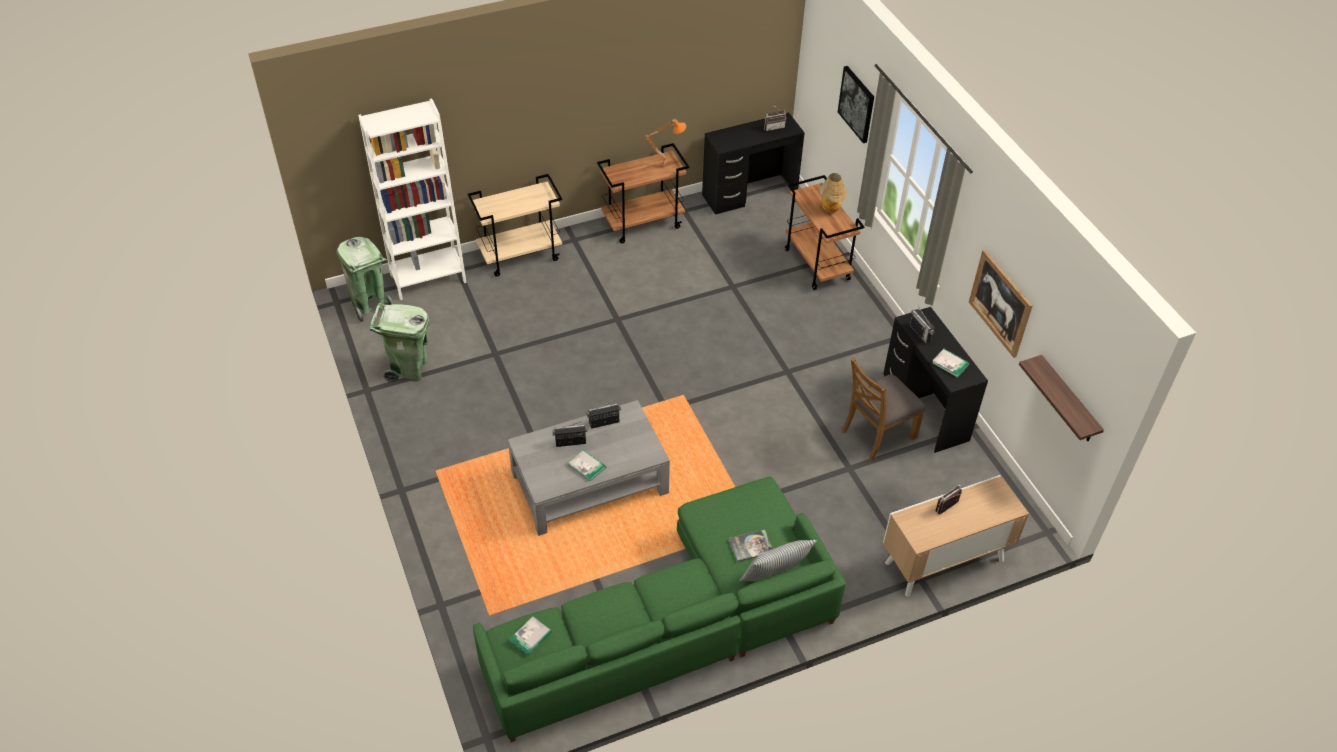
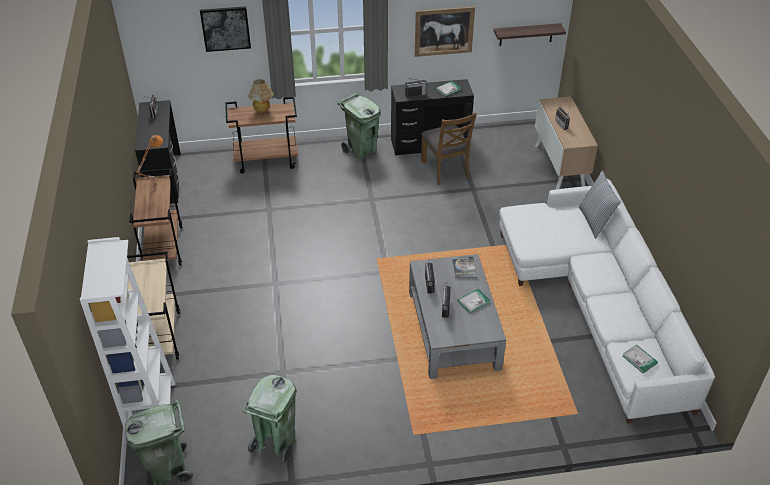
camera: 75 degrees left, 5 degrees down
green sofa [473,477,846,742] -> white sofa [499,179,715,424]
book [728,530,773,562] -> book moved to [452,256,477,279]
none -> green trash can [338,93,381,160]

